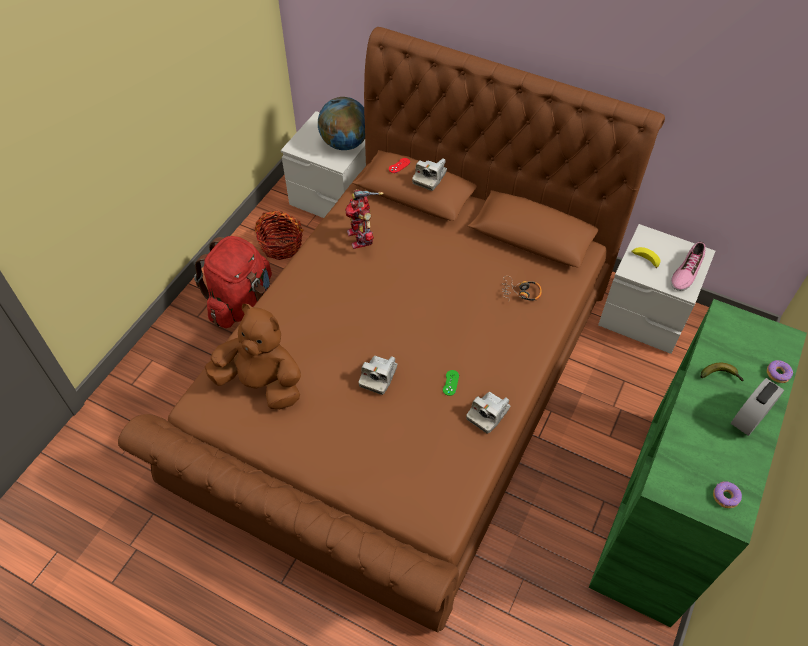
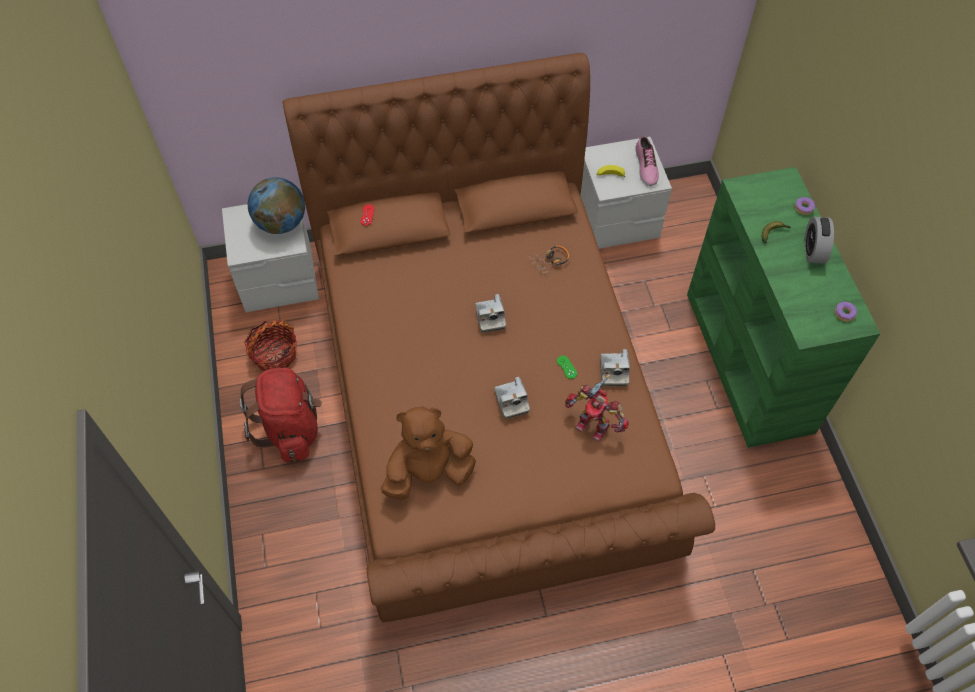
camera: 40 degrees left, 5 degrees up
toy robot [345,189,384,249] -> toy robot moved to [565,374,629,441]
camera [412,158,447,191] -> camera moved to [475,294,506,333]

